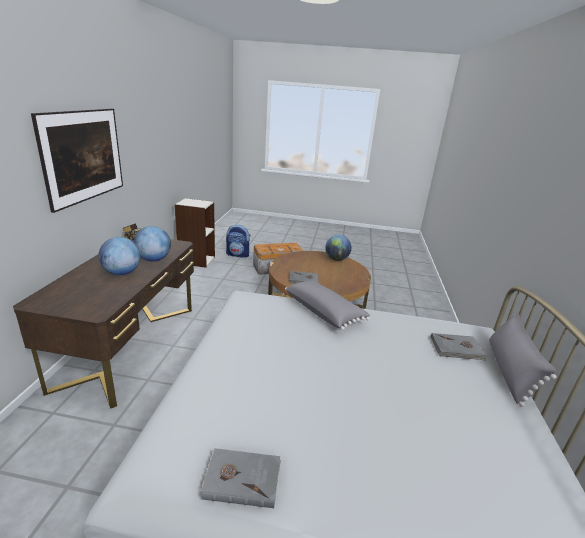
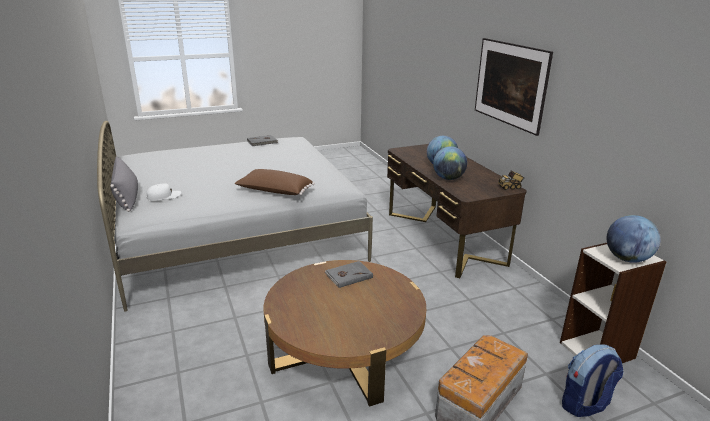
camera: 150 degrees right, 0 degrees up
grey pillow [285,280,370,330] -> brown pillow [235,169,315,195]
globe [325,235,352,261] -> globe moved to [607,215,660,263]
grey book [431,333,487,360] -> white cap [146,183,181,201]

